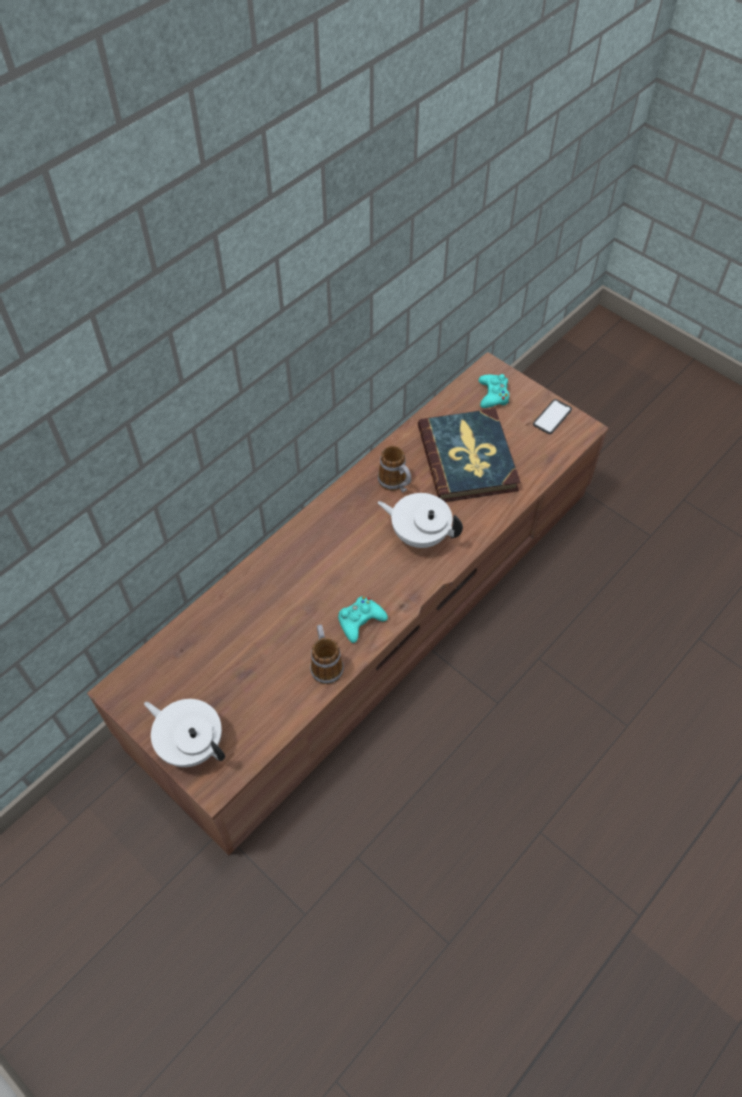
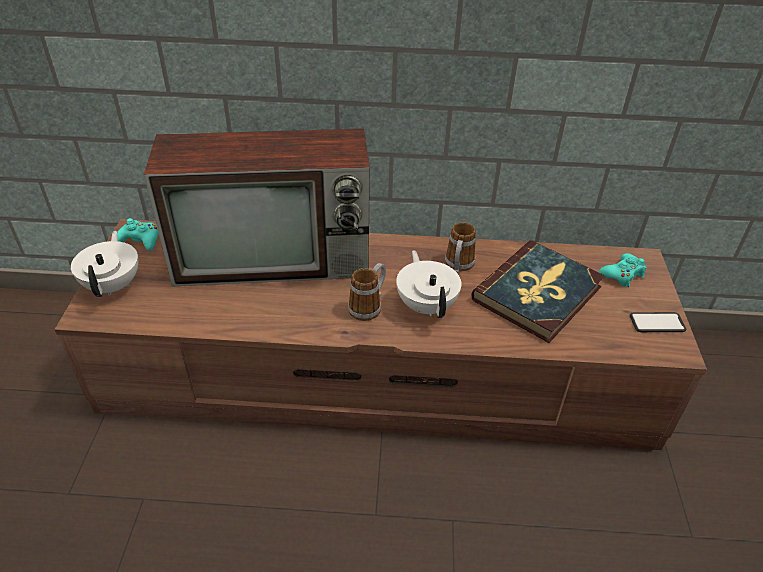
camera: 50 degrees right, 15 degrees down
mug [310,624,344,684] -> mug moved to [348,263,386,321]
turquoise game controller [338,596,388,643] -> turquoise game controller moved to [117,218,159,251]
none -> television [144,129,370,287]

